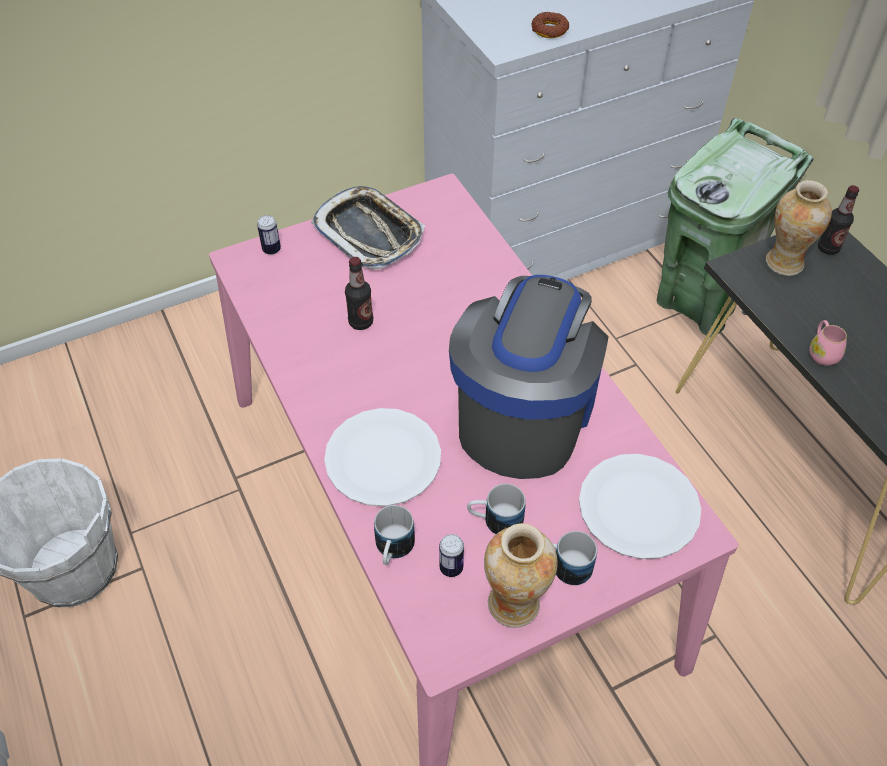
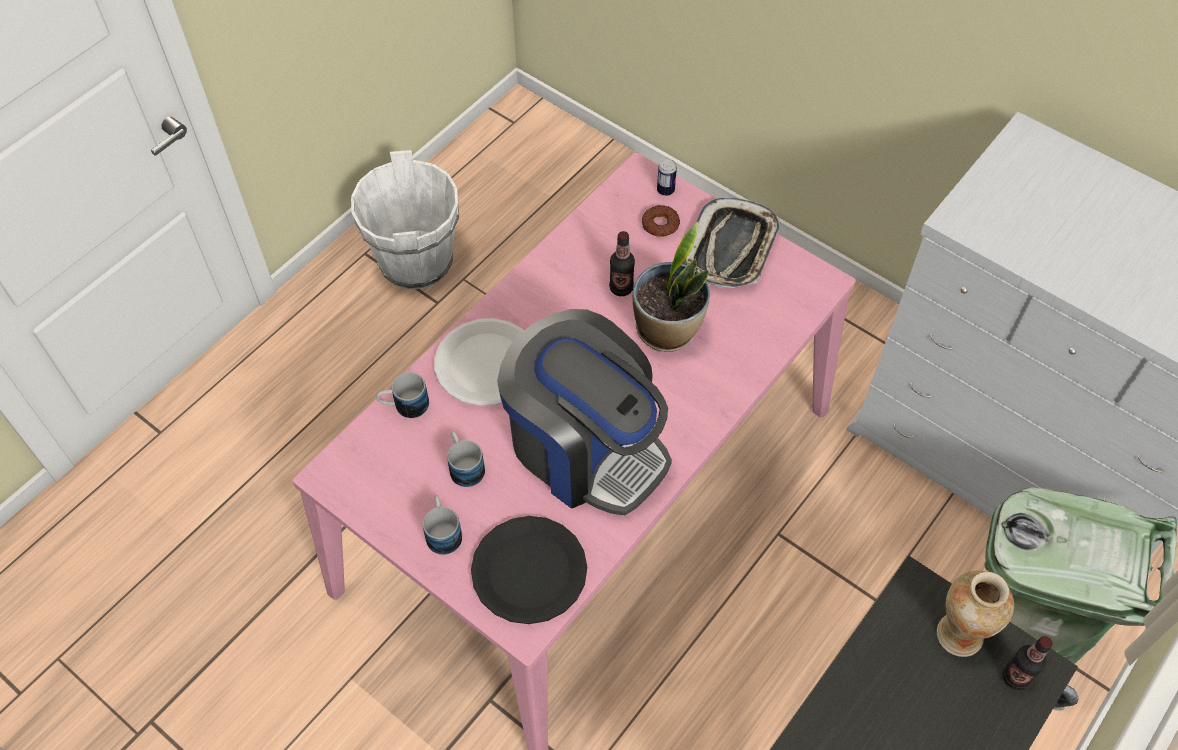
camera: 65 degrees right, 5 degrees up
can [439,534,464,577] -> none
coffee machine [449,275,609,479] -> coffee machine turned 45 degrees clockwise [497,309,672,515]
vase [484,523,558,628] -> none
donut [531,12,570,38] -> donut moved to [642,205,680,237]
white plate [579,454,701,559] -> black plate [471,516,587,624]
pink mug [809,320,847,366] -> none
none -> potted plant [633,222,710,352]

